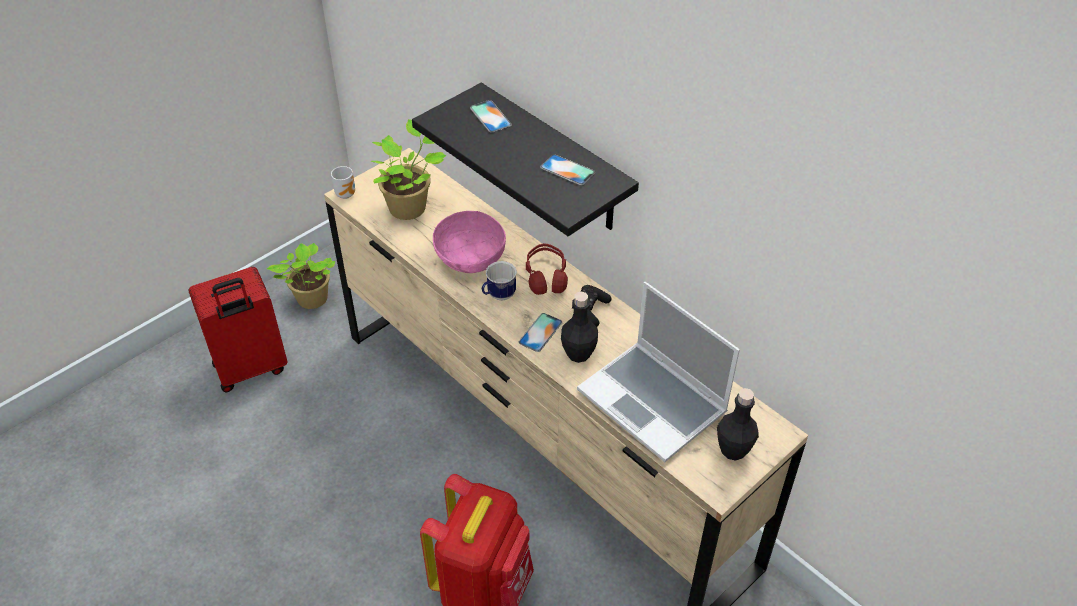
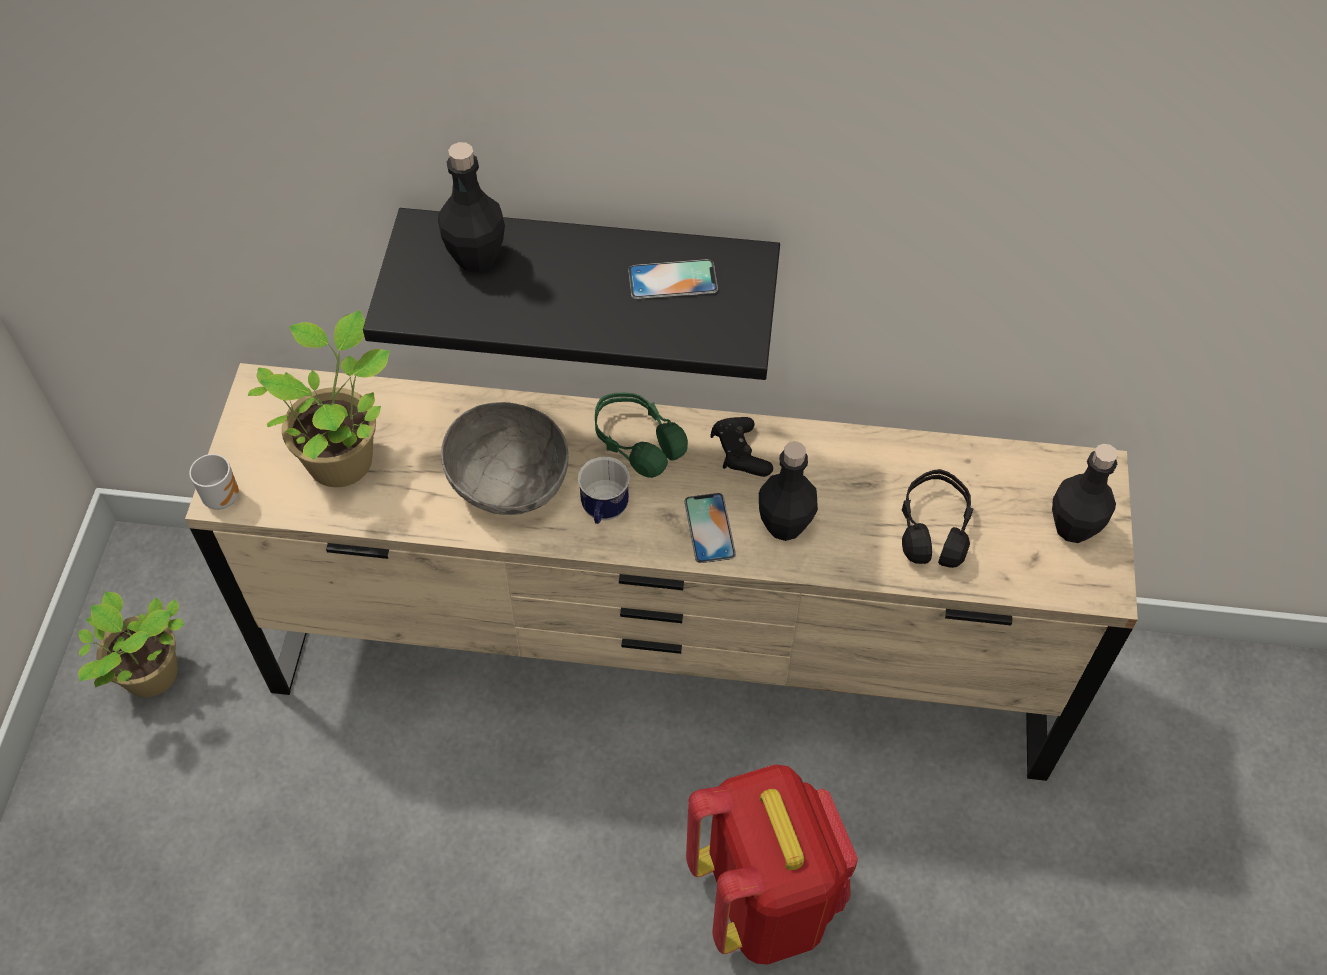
camera: 40 degrees left, 10 degrees up
red suitcase [189,267,288,392] -> none
pink bowl [433,211,506,273] -> grey bowl [441,402,568,515]
phone [470,100,512,133] -> black bottle [438,142,505,272]
red headphones [526,243,568,295] -> green headphones [595,393,688,478]
laptop [577,282,740,462] -> black headphones [902,469,973,568]

